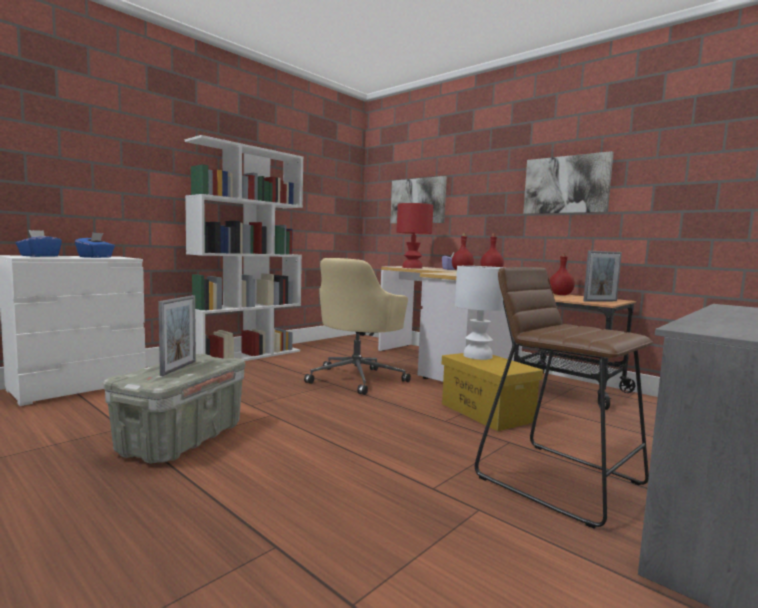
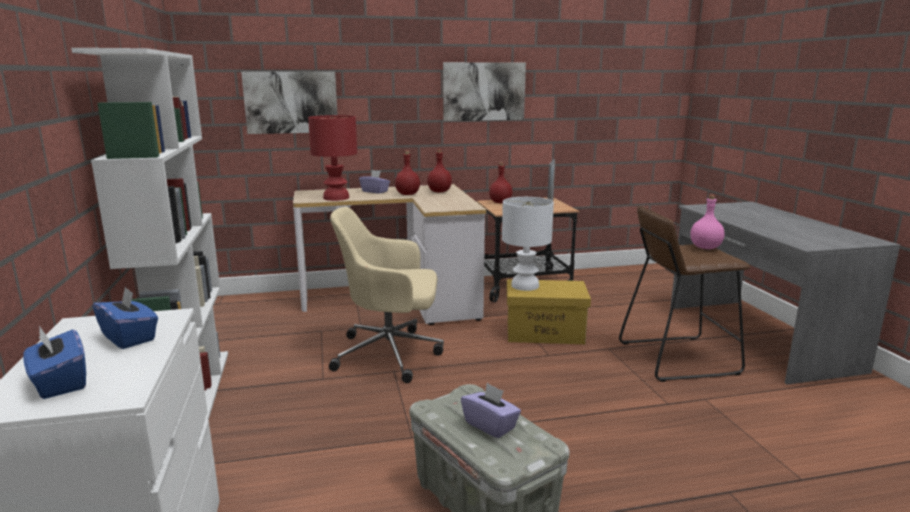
camera: 55 degrees left, 10 degrees up
picture frame [158,295,196,376] -> purple tissue box [461,383,521,438]
beige office chair [304,258,411,395] -> beige office chair turned 120 degrees clockwise [329,207,444,383]
none -> pink bottle [690,194,725,249]

